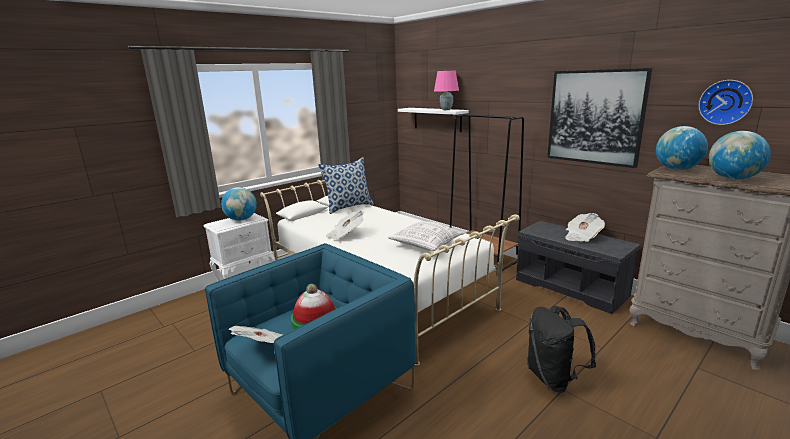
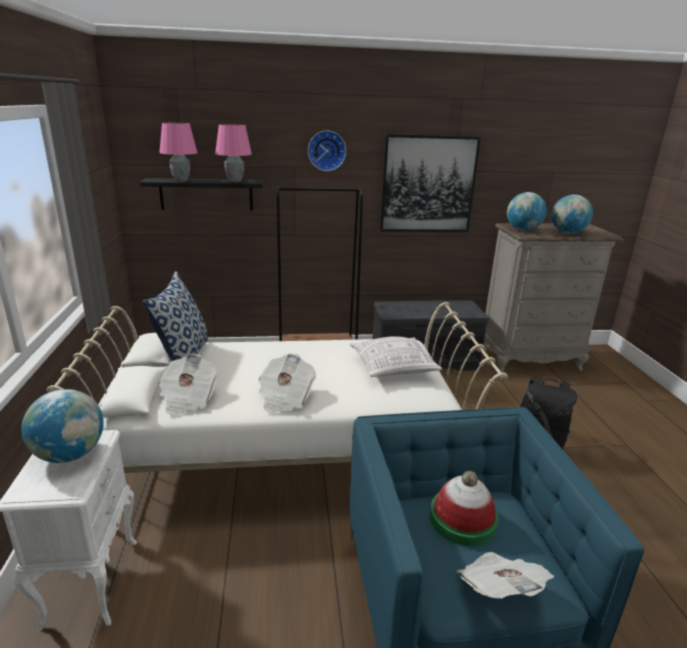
camera: 55 degrees left, 5 degrees up
white shelf [398,108,469,132] -> black shelf [140,178,264,211]
newspaper [565,213,605,242] -> newspaper moved to [159,354,219,415]
wall clock [699,80,753,125] -> wall clock moved to [308,131,346,171]
none -> pink table lamp [159,123,198,181]

